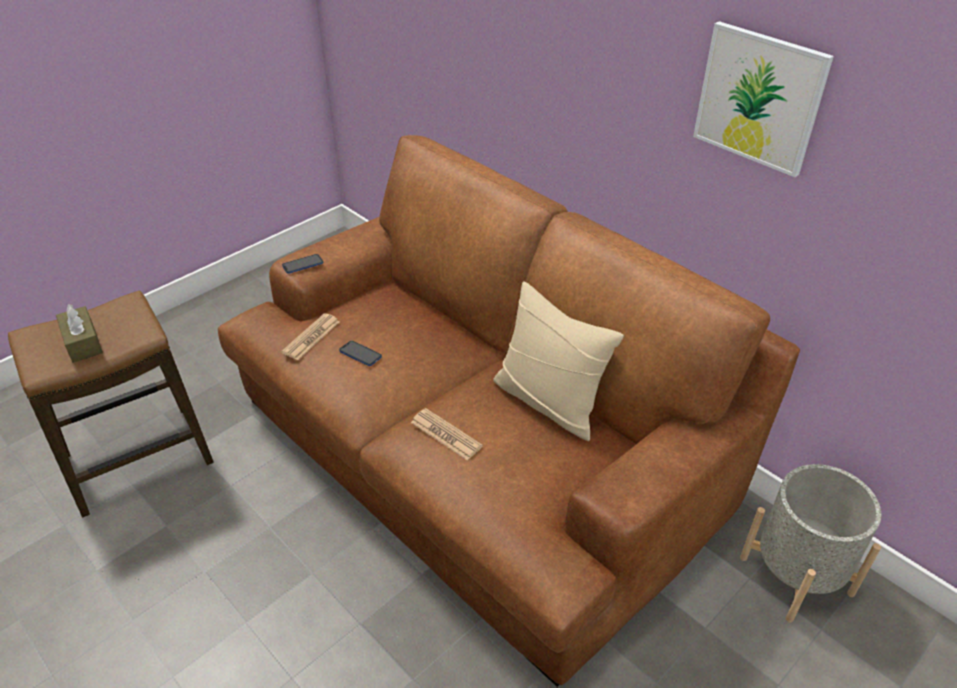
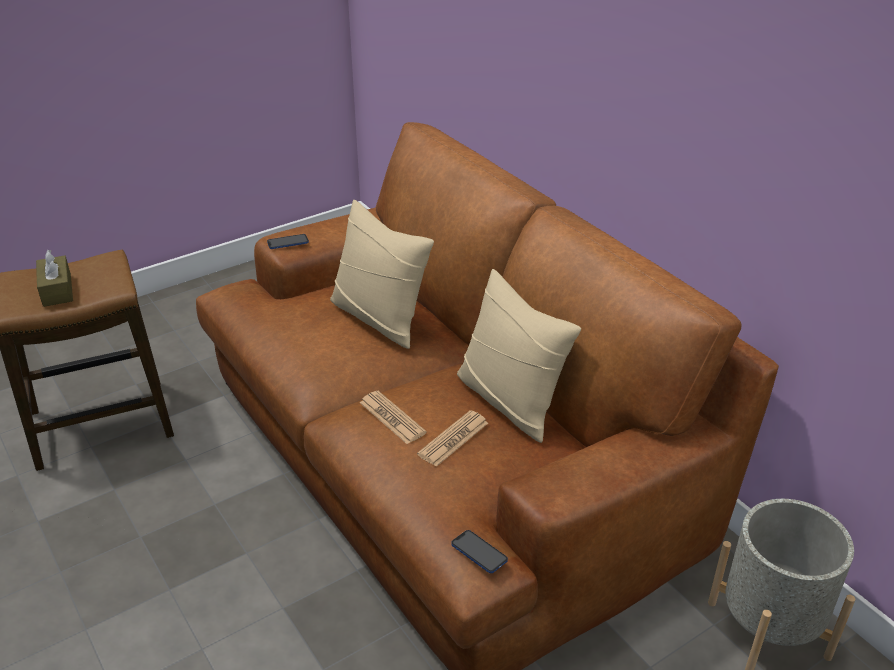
camera: 10 degrees right, 5 degrees down
newspaper [281,313,340,360] -> newspaper moved to [417,410,488,467]
phone [339,341,382,366] -> phone moved to [451,530,508,573]
picture [693,21,834,177] -> none
none -> beige pillow [330,200,434,349]

